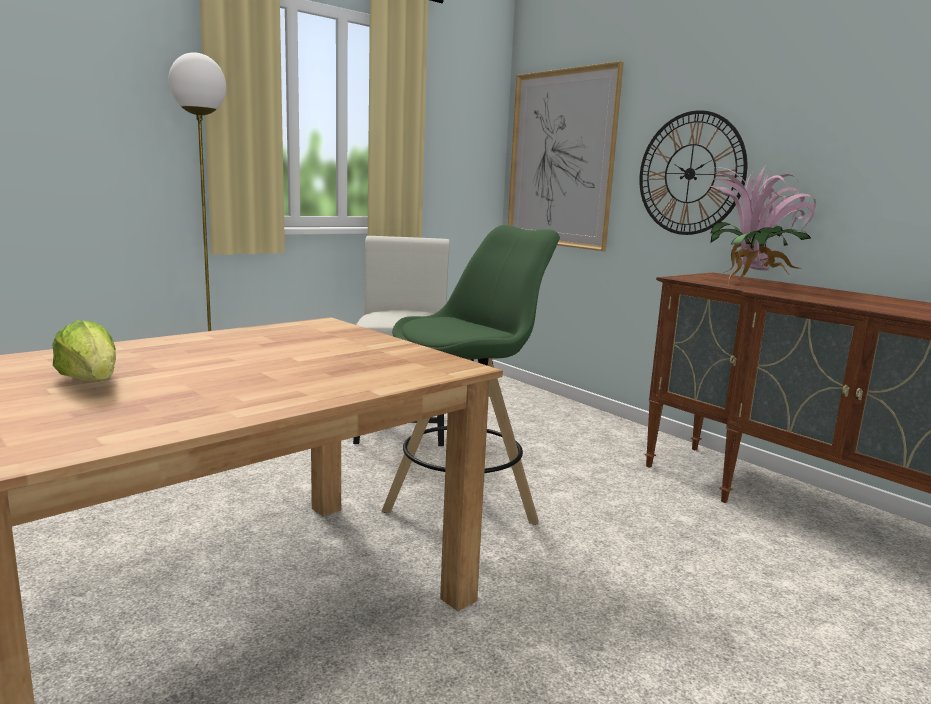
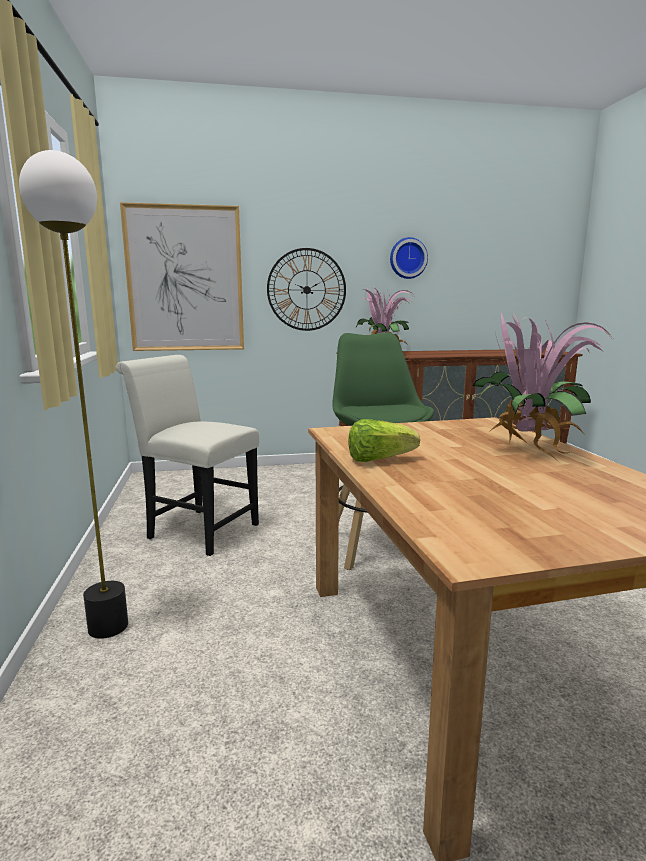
camera: 60 degrees left, 0 degrees up
lettuce [52,320,116,382] -> lettuce moved to [348,419,420,462]
none -> wall clock [390,237,428,279]
none -> potted plant [473,311,613,463]

